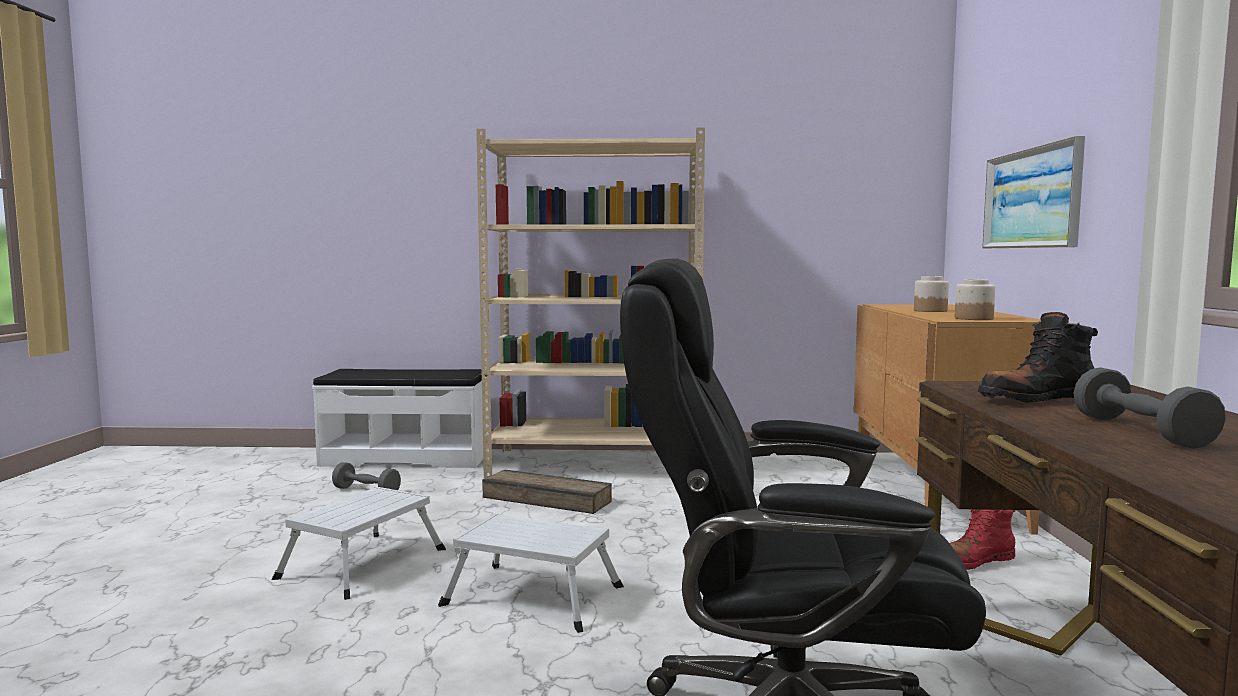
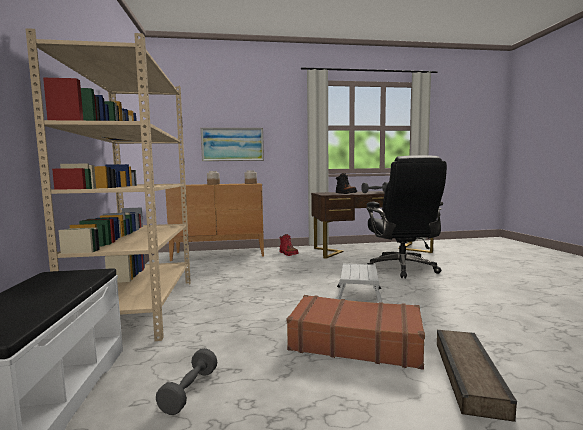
camera: 100 degrees left, 0 degrees up
white step ladder [271,487,446,600] -> brown suitcase [287,295,425,370]
crate [482,469,612,514] -> crate moved to [437,330,517,422]

